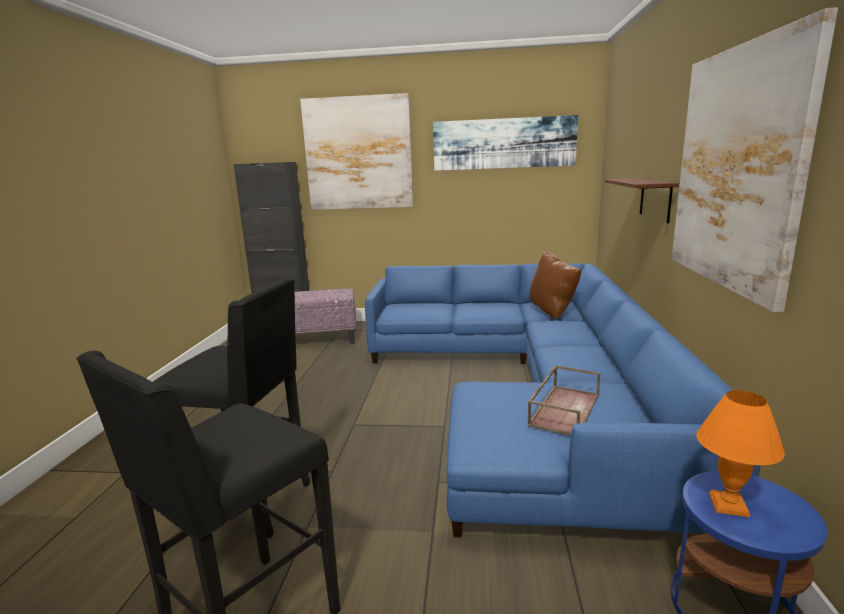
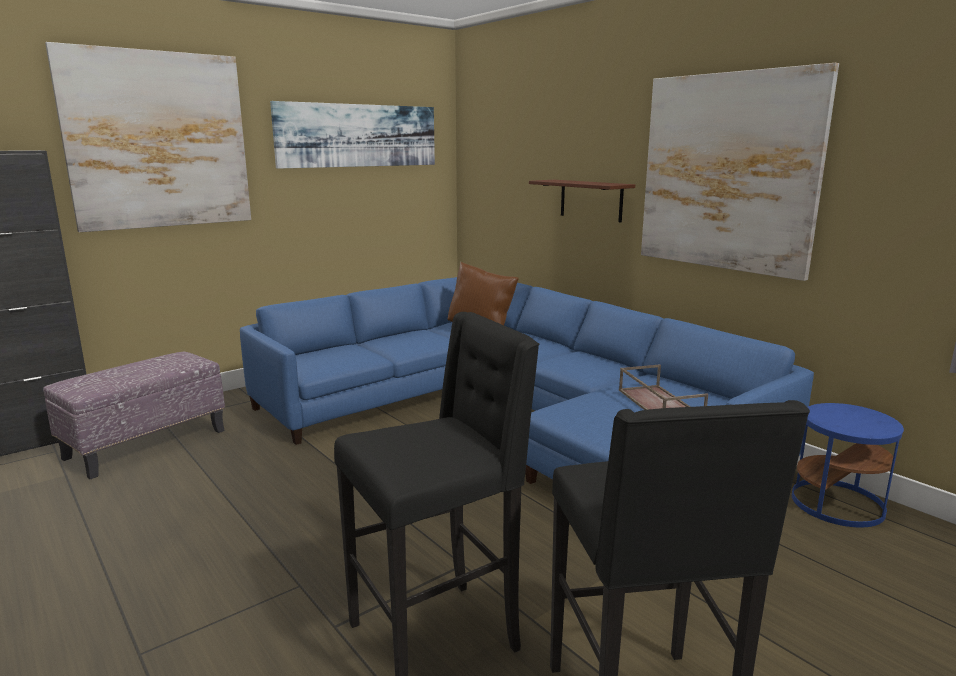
camera: 45 degrees left, 0 degrees up
orange table lamp [696,390,785,517] -> none

